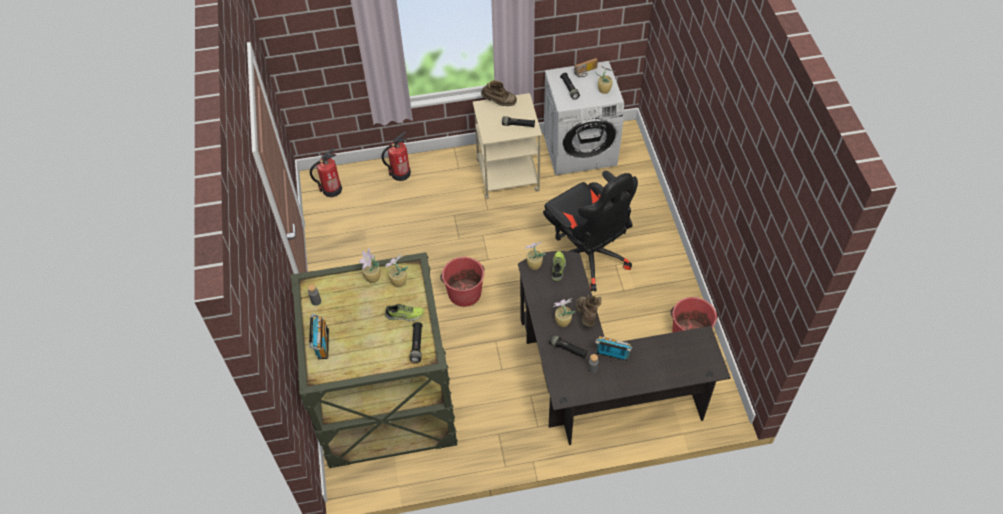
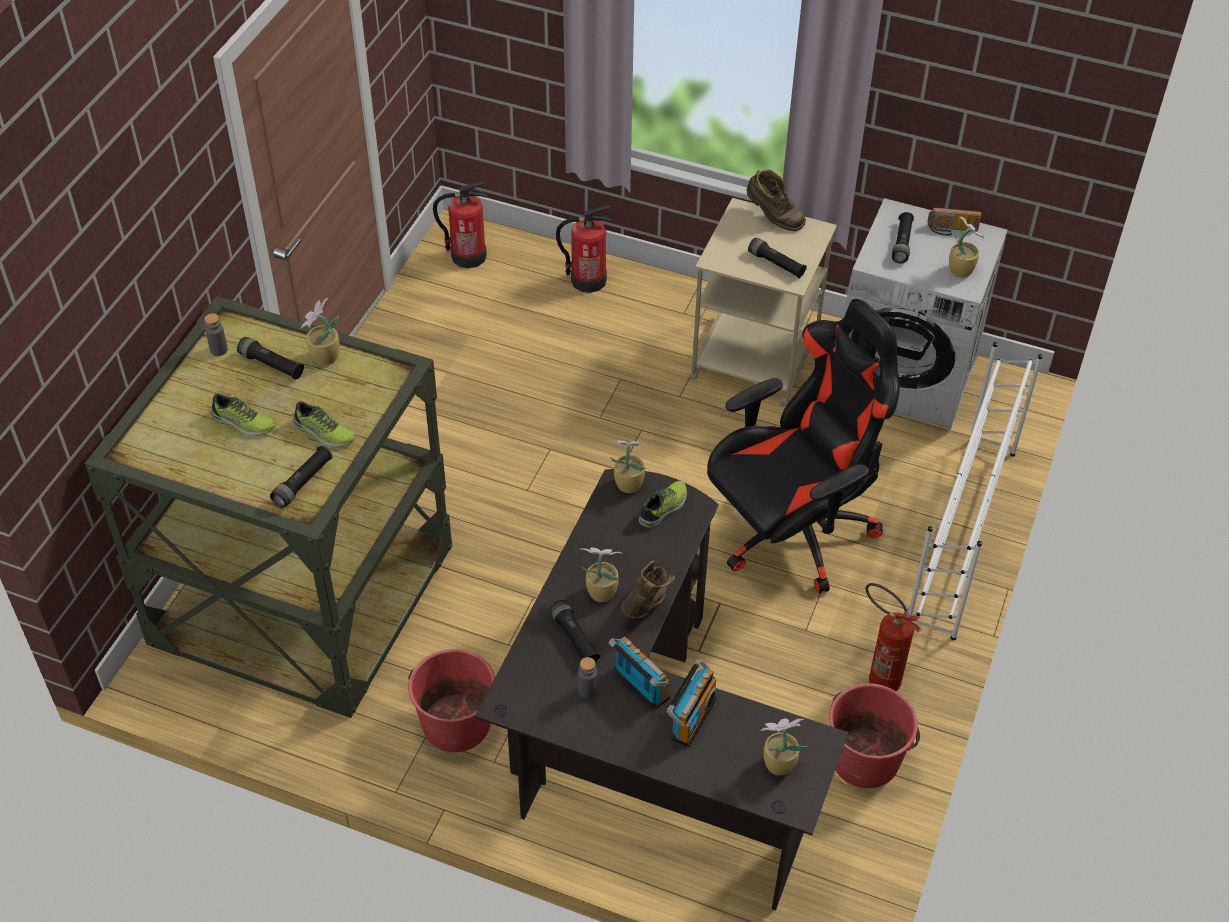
camera: 30 degrees right, 5 degrees down
radio [309,314,329,360] -> radio moved to [667,659,717,747]
potted plant [385,254,409,287] -> potted plant moved to [761,718,807,776]
red bucket [440,257,485,307] -> red bucket moved to [408,649,495,752]
black office chair [543,171,638,291] -> black office chair turned 120 degrees counterclockwise [707,299,900,593]
none -> shoe [211,394,276,436]
none -> black flashlight [237,337,304,380]
none -> fire extinguisher [866,583,921,691]
none -> white shoe rack [908,342,1043,640]

